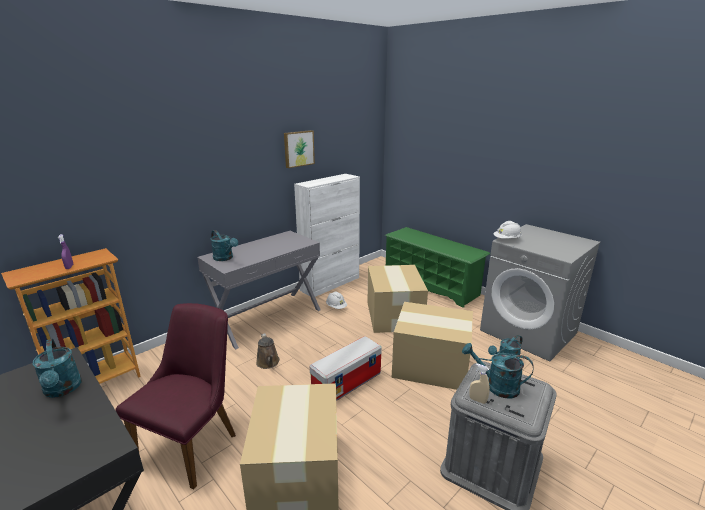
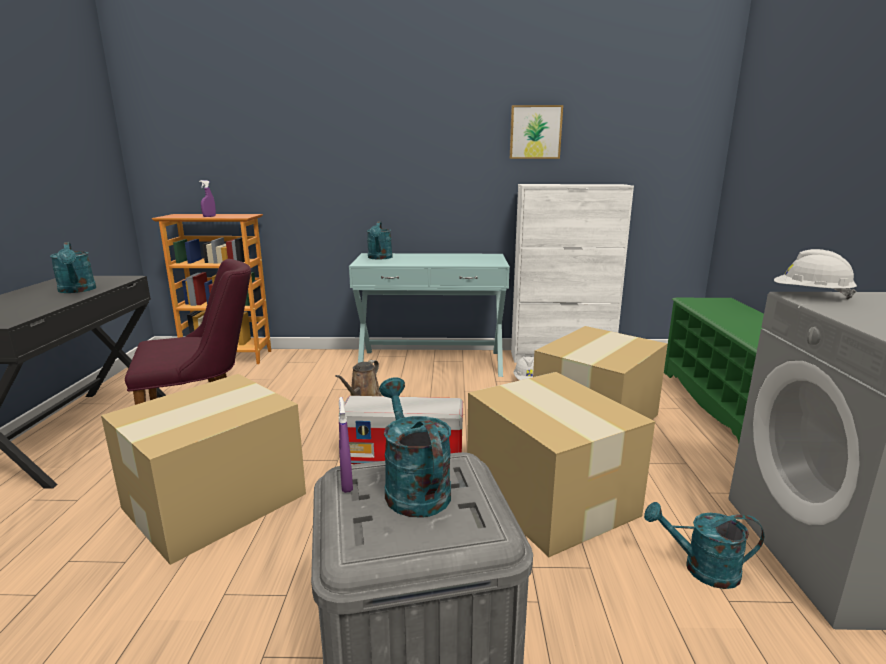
camera: 45 degrees right, 5 degrees down
turquoise watering can [32,339,82,398] -> turquoise watering can turned 45 degrees counterclockwise [50,242,96,293]
grey console table [197,231,321,349] -> turquoise console table [349,253,510,377]
beige spray bottle [469,363,490,404] -> purple spray bottle [339,397,353,493]

